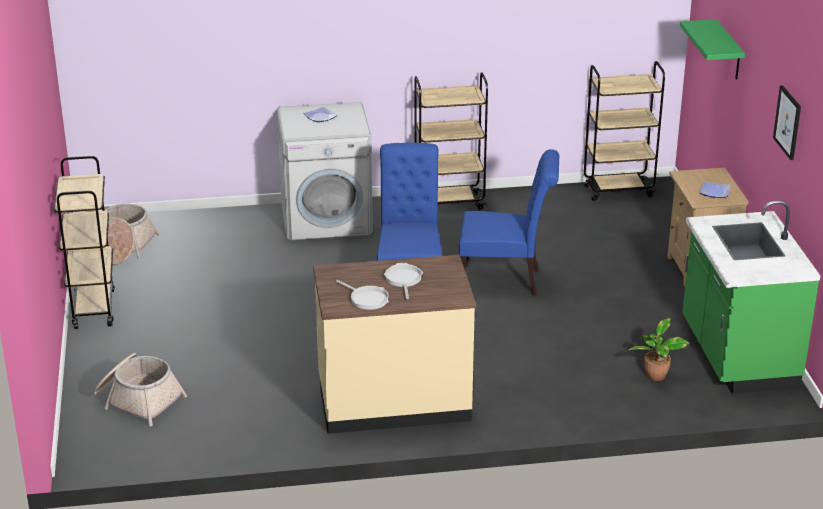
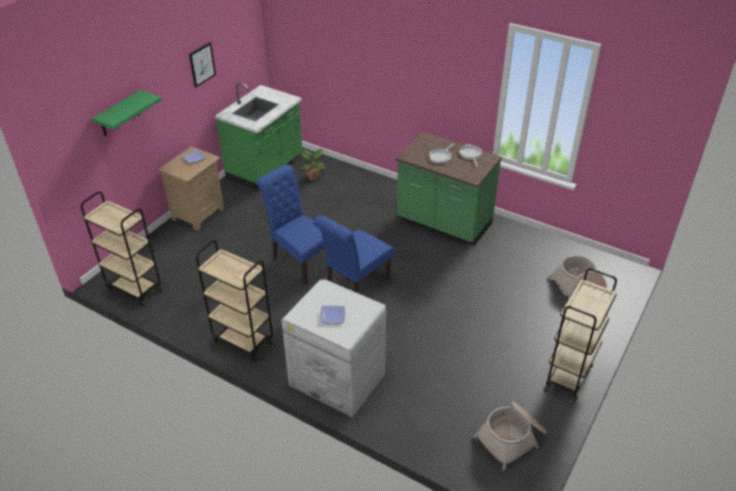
camera: 140 degrees left, 10 degrees up
beige counter [313,255,476,434] -> green counter [396,132,502,246]

